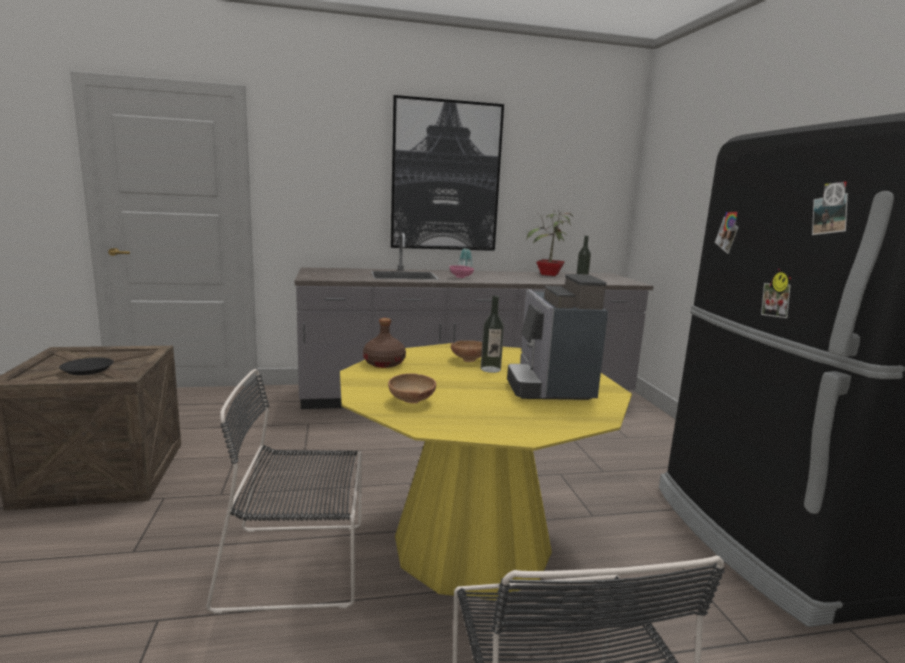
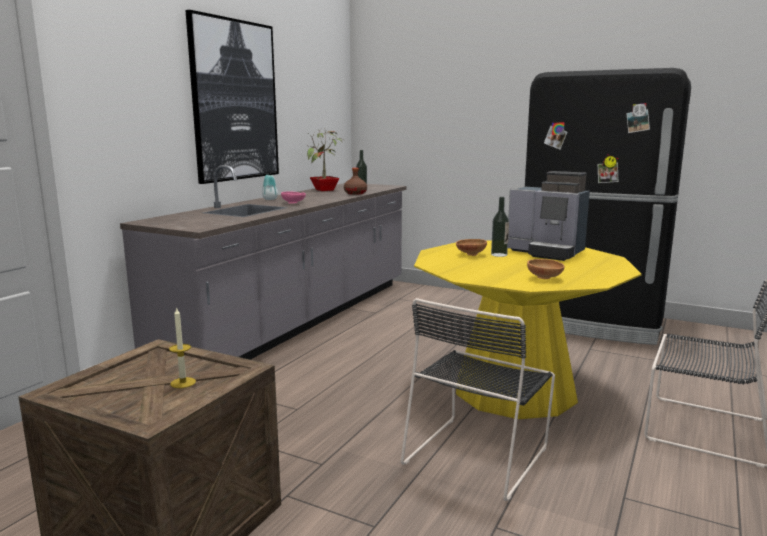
camera: 50 degrees left, 0 degrees up
black plate [59,357,114,375] -> candle [169,307,196,388]
brown bottle [363,318,406,368] -> brown bottle moved to [344,168,367,195]

